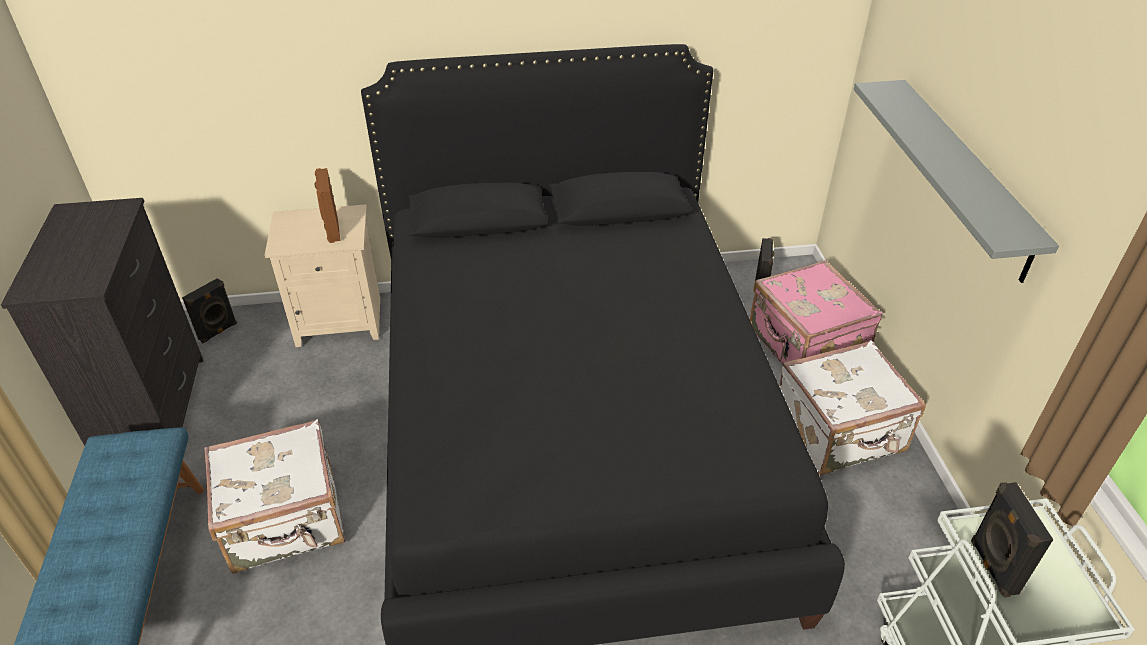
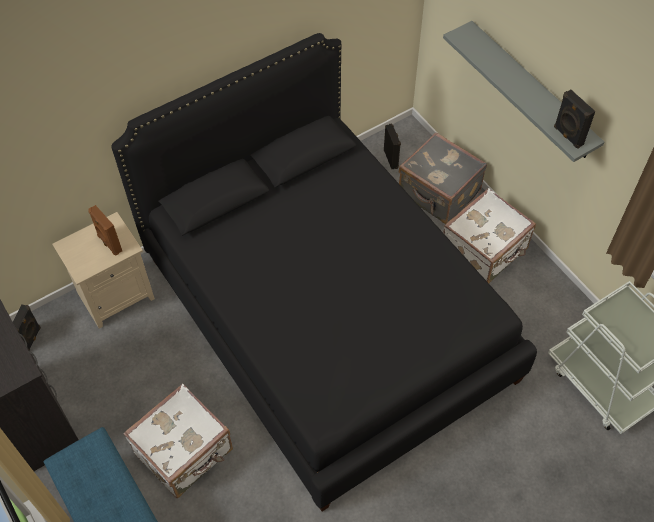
camera: 25 degrees left, 15 degrees up
pink suitcase [750,260,883,365] -> grey suitcase [399,132,487,224]
black speaker [971,482,1053,598] -> black speaker moved to [554,90,596,149]

